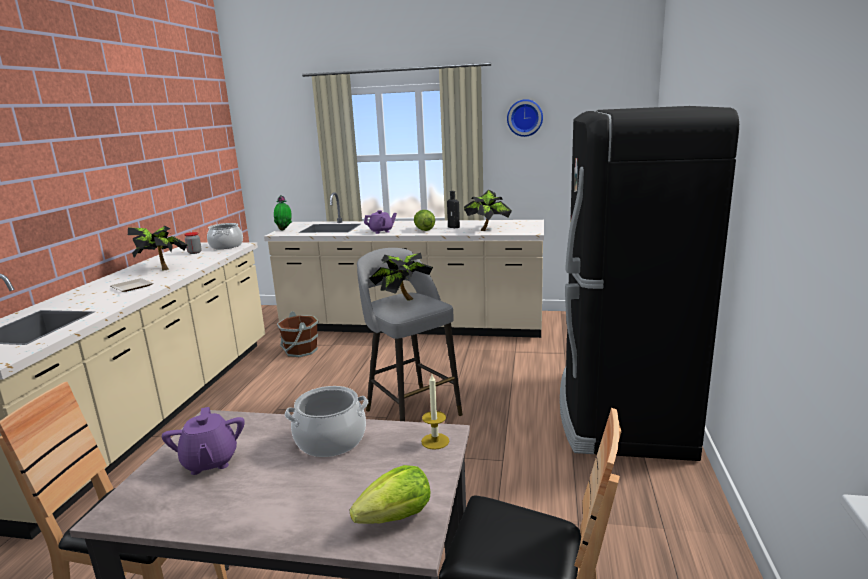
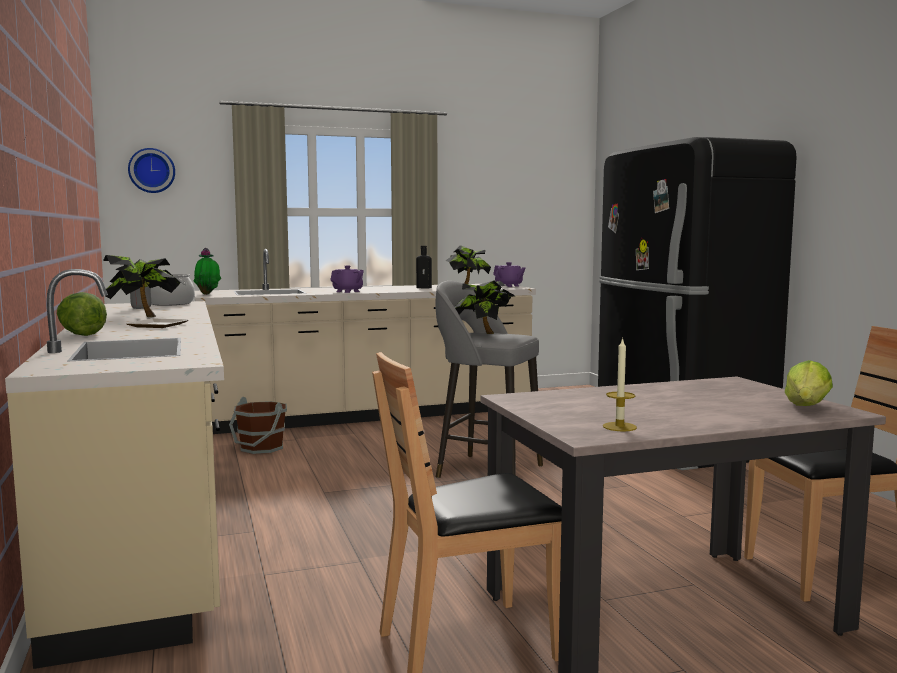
camera: 30 degrees left, 10 degrees down
purple teapot [162,407,245,475] -> purple teapot moved to [493,262,526,287]
cooking pot [285,386,368,457] -> none
lettuce [414,210,435,231] -> lettuce moved to [57,292,107,336]
candle [421,374,449,450] -> candle moved to [603,337,637,432]
wall clock [507,99,543,137] -> wall clock moved to [128,148,175,193]

